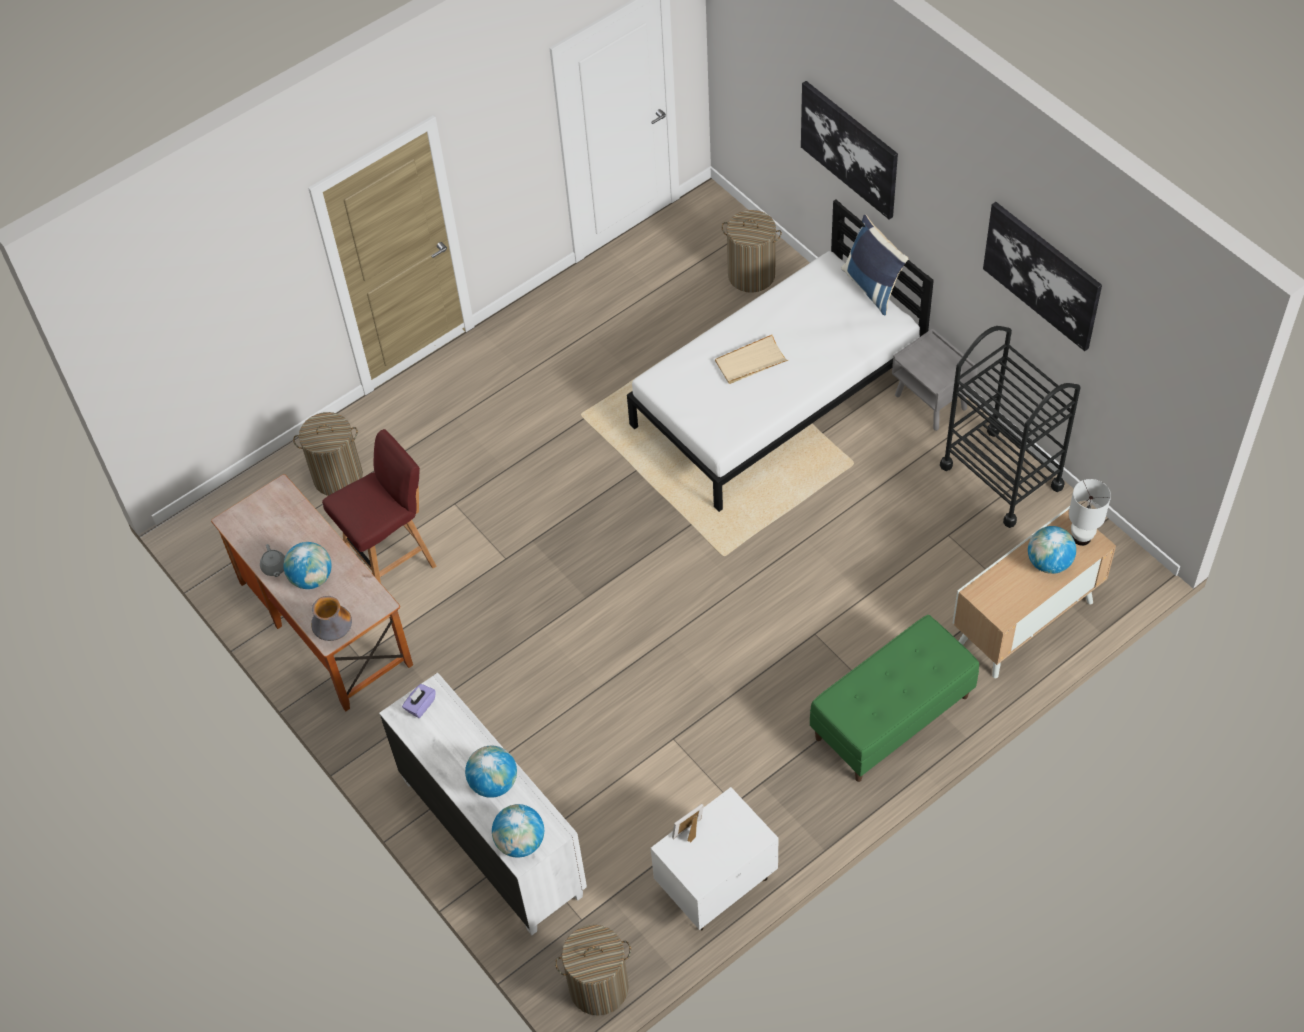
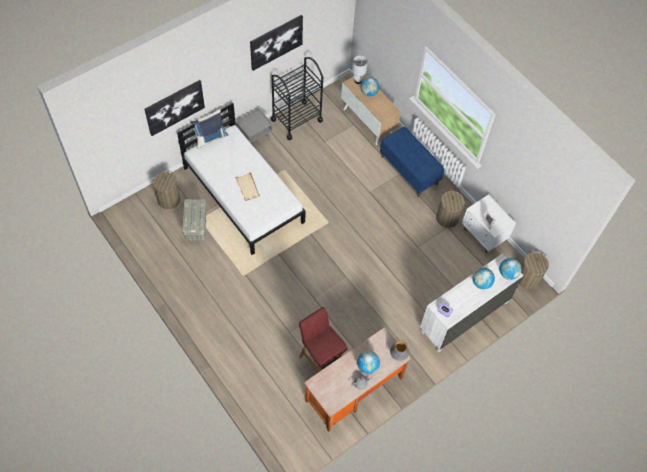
camera: 95 degrees left, 5 degrees up
laundry basket [293,412,363,496] -> laundry basket moved to [436,189,465,228]
green bench [810,615,979,782] -> blue bench [380,127,444,197]
none -> grey storage box [182,199,207,241]

